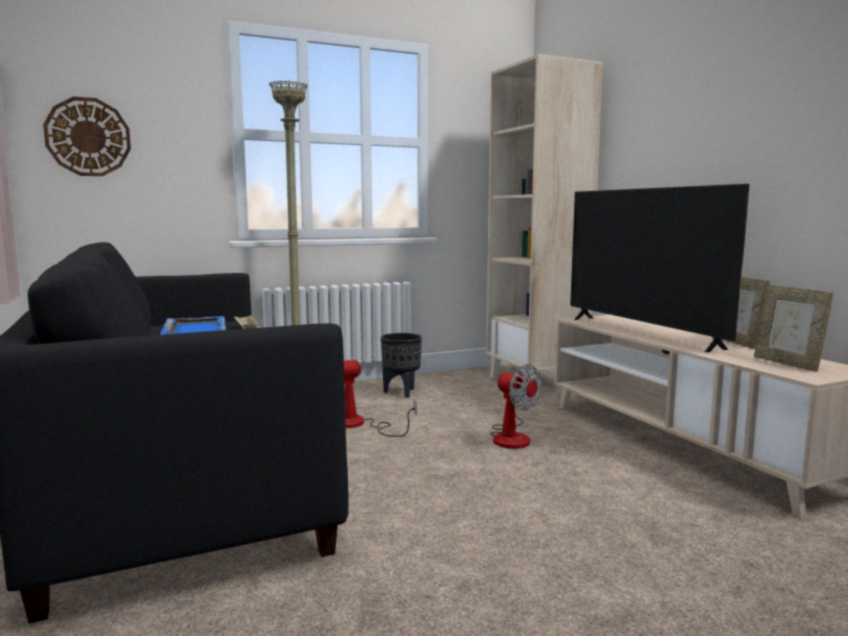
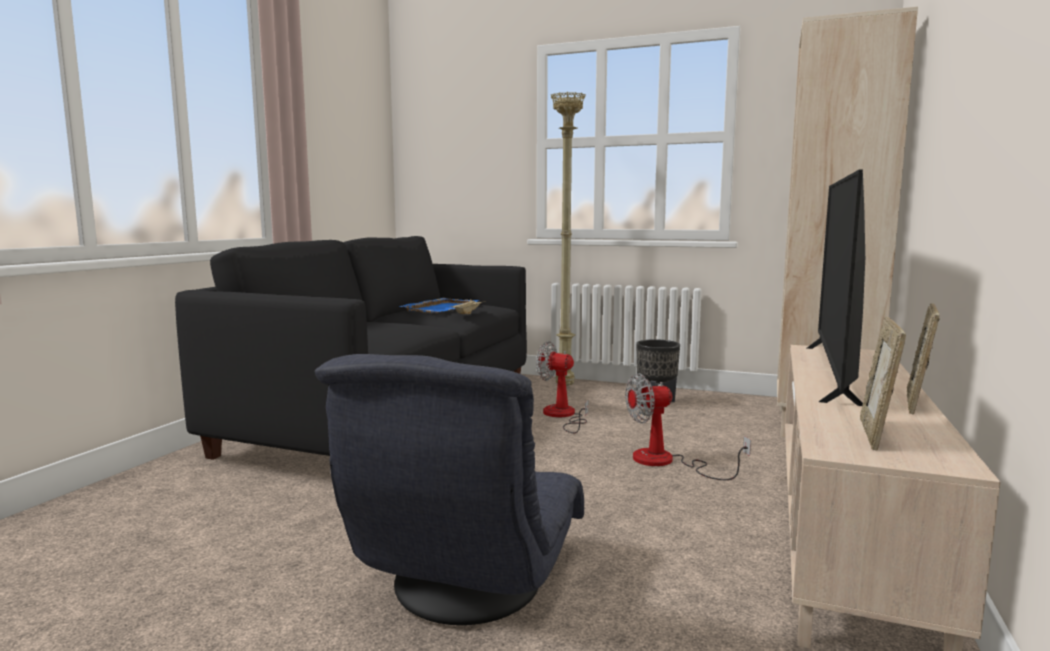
camera: 45 degrees right, 0 degrees up
wall clock [43,97,131,176] -> none
fan [490,364,542,449] -> fan turned 75 degrees clockwise [625,373,751,480]
none -> grey armchair [314,354,584,625]

